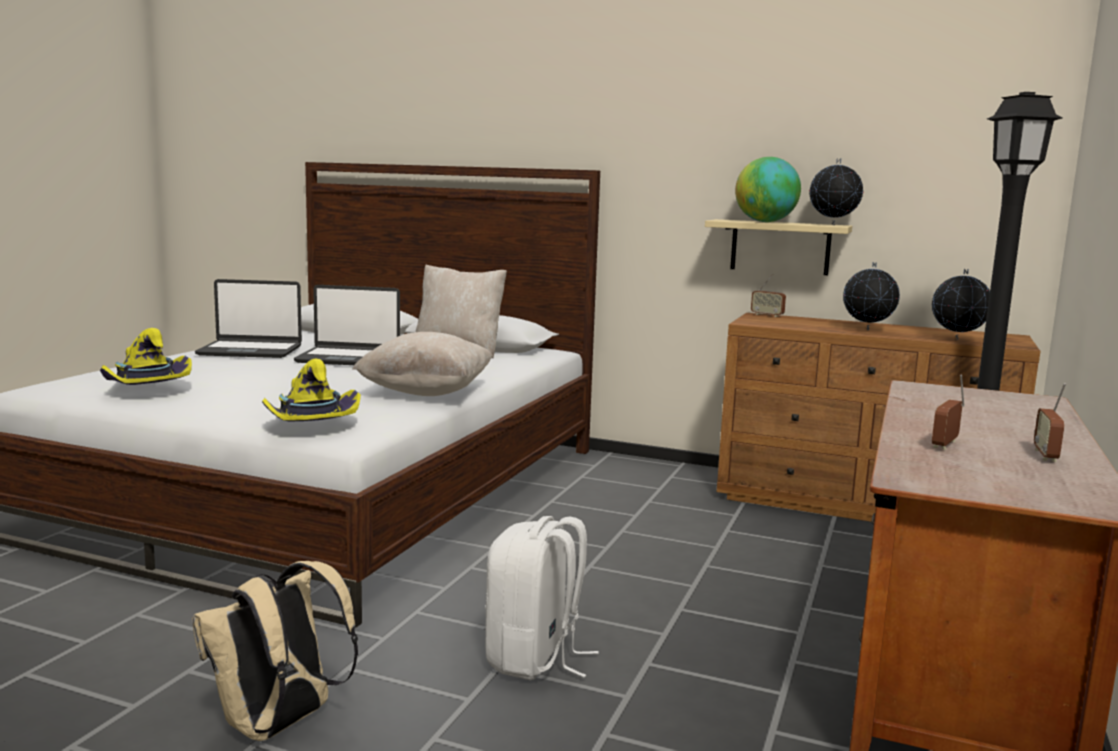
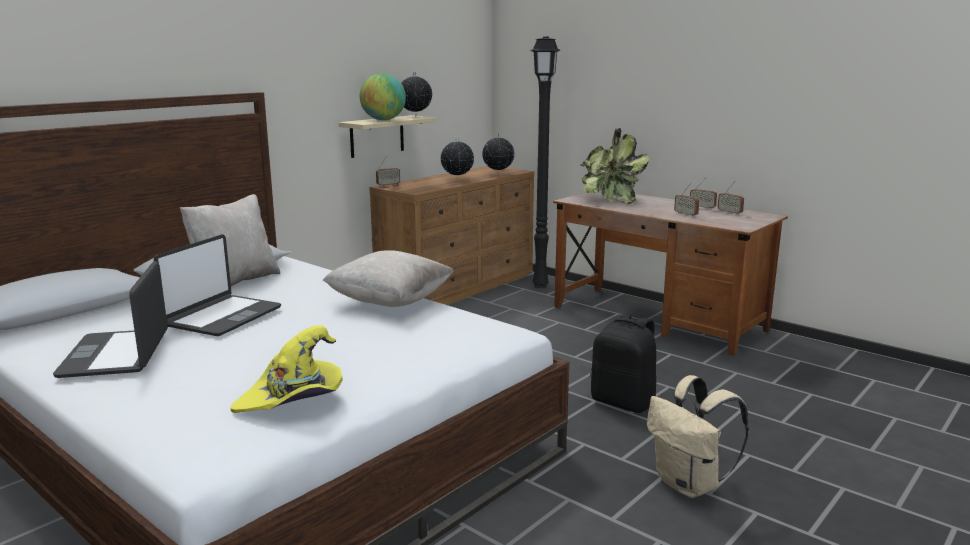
camera: 70 degrees left, 5 degrees up
laptop [195,279,302,358] -> laptop turned 150 degrees clockwise [53,261,168,378]
yellow hat [262,359,361,422] -> none
white backpack [485,516,599,680] -> black backpack [591,313,656,413]
none -> potted plant [580,127,649,204]
none -> radio [718,181,744,215]

